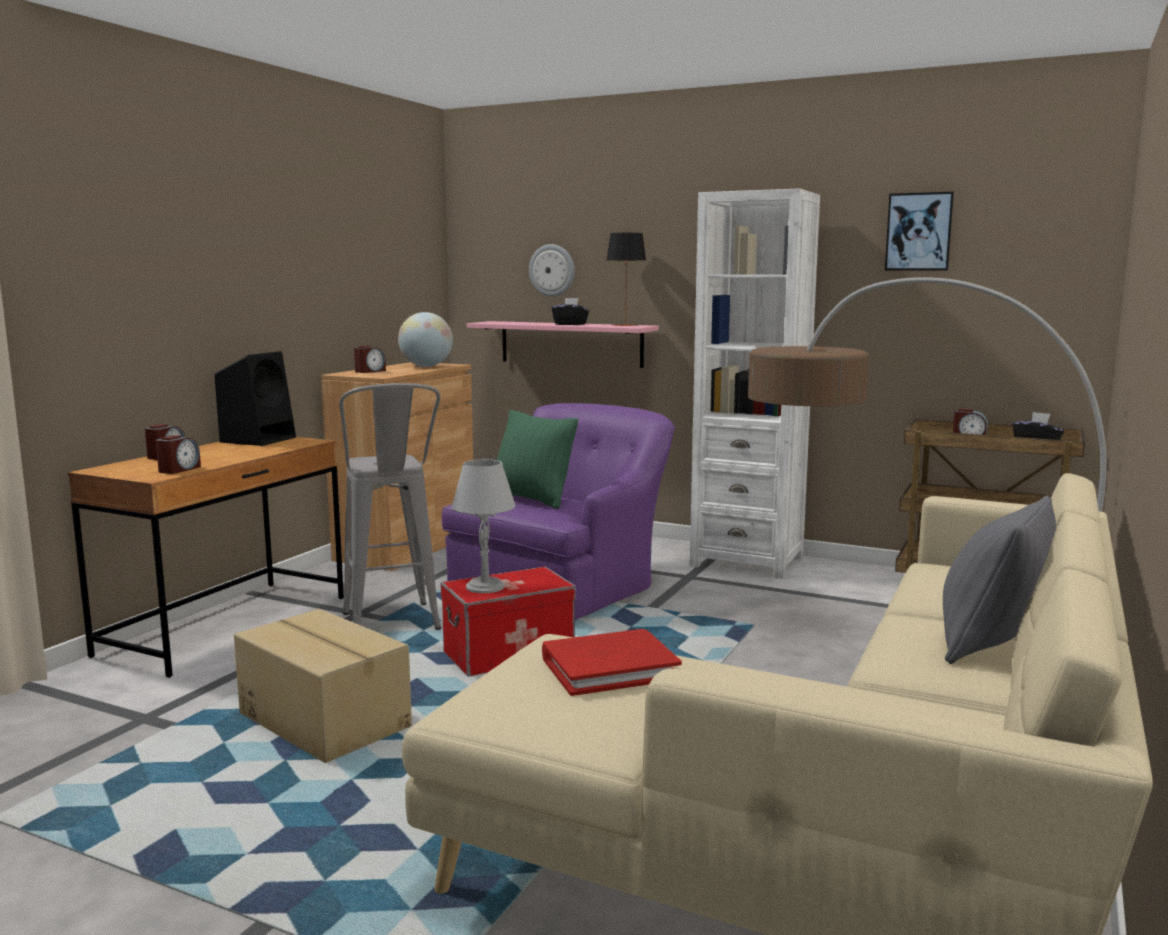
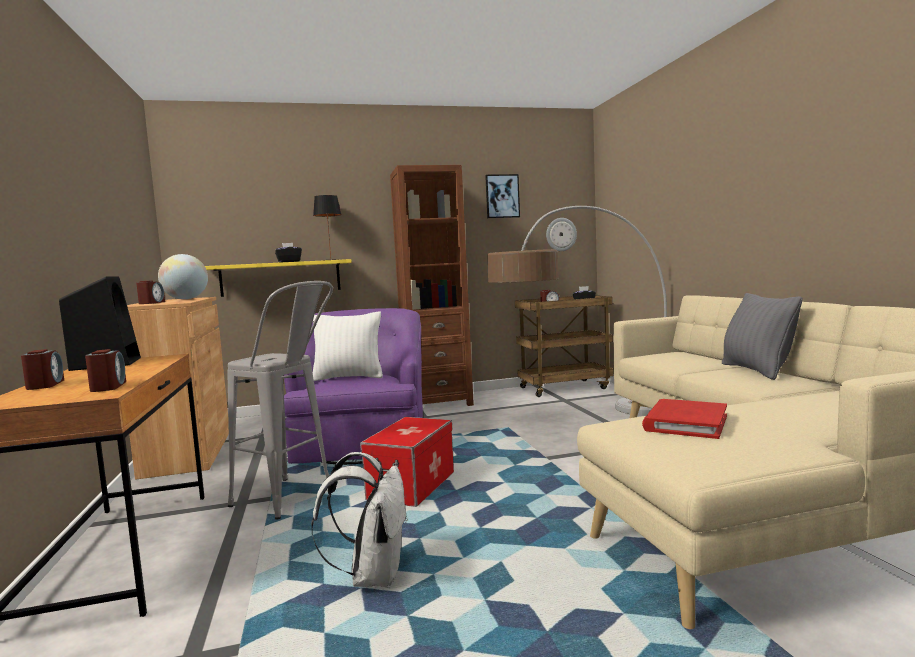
camera: 40 degrees left, 5 degrees down
cardboard box [234,609,412,763] -> white backpack [311,452,408,588]
grey table lamp [451,459,516,593] -> none
pink shelf [467,321,659,368] -> yellow shelf [205,259,352,297]
green pillow [497,410,578,509] -> white pillow [312,311,383,381]
wall clock [529,244,575,297] -> wall clock moved to [546,218,577,251]
white bookcase [690,189,820,579] -> brown bookcase [390,165,474,406]

